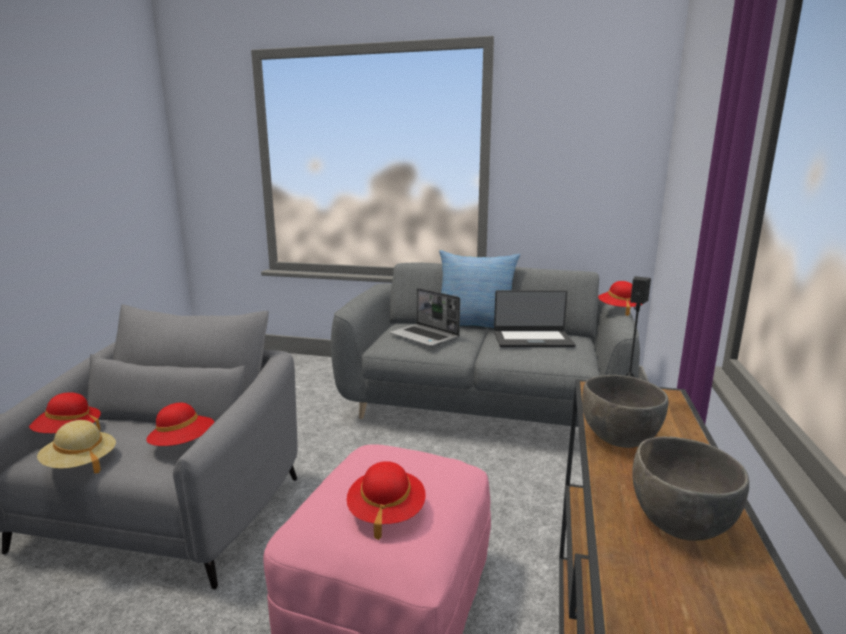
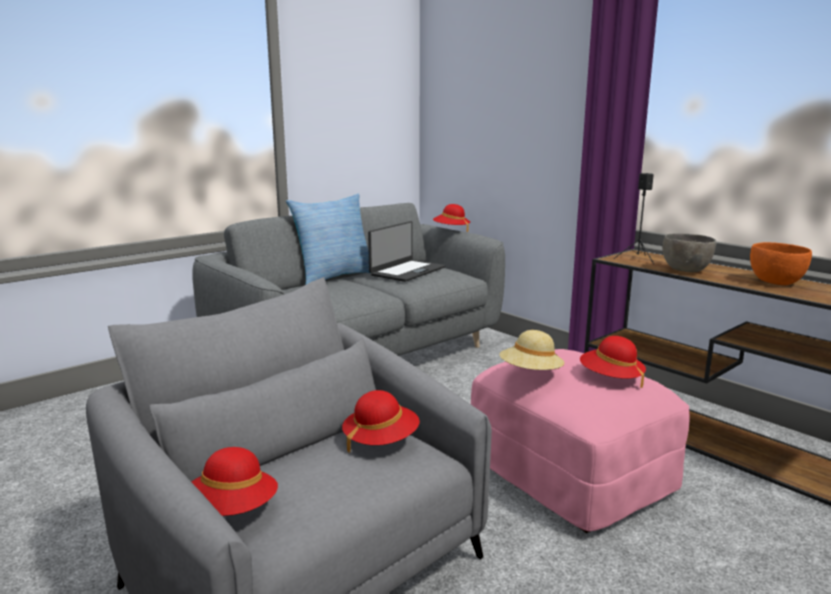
camera: 55 degrees left, 0 degrees up
beige hat [37,420,116,473] -> beige hat moved to [499,330,565,370]
laptop [389,288,460,347] -> none
grey bowl [632,437,749,541] -> orange bowl [750,242,812,285]

